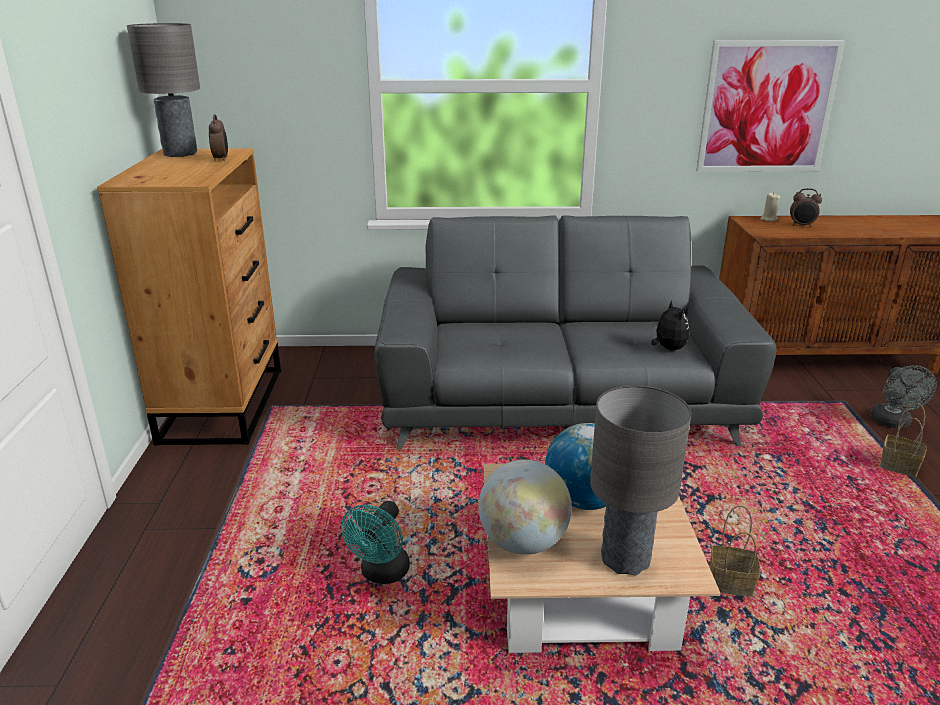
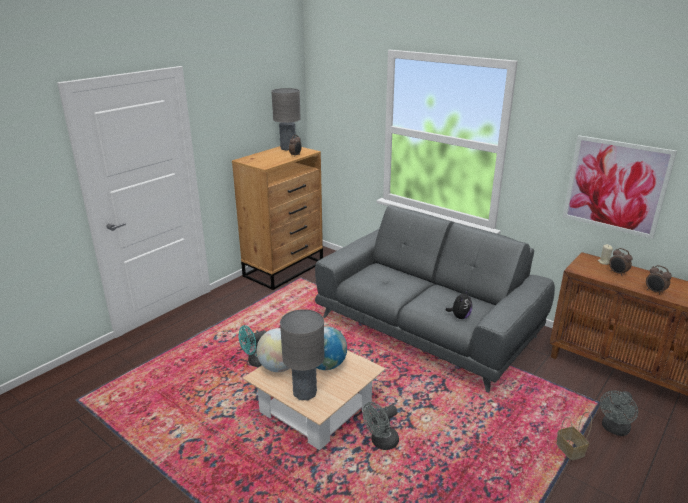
camera: 40 degrees right, 0 degrees up
basket [710,505,760,597] -> grey fan [362,402,399,450]
none -> alarm clock [646,265,672,295]

